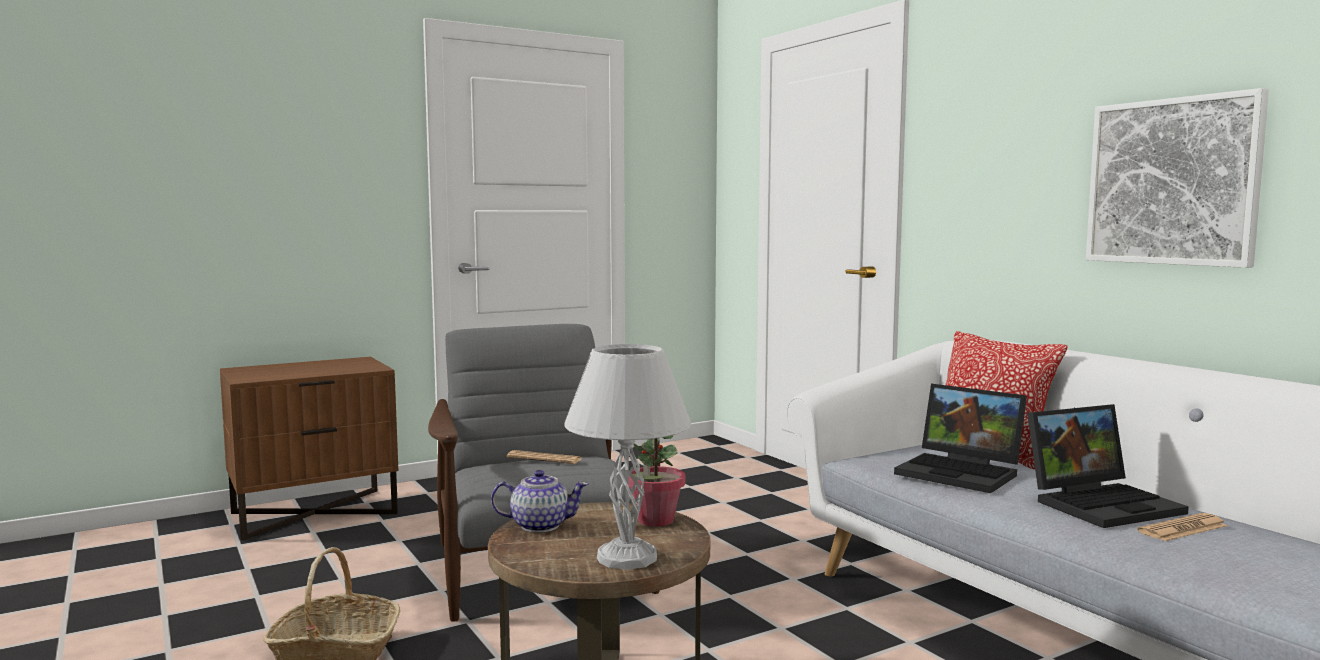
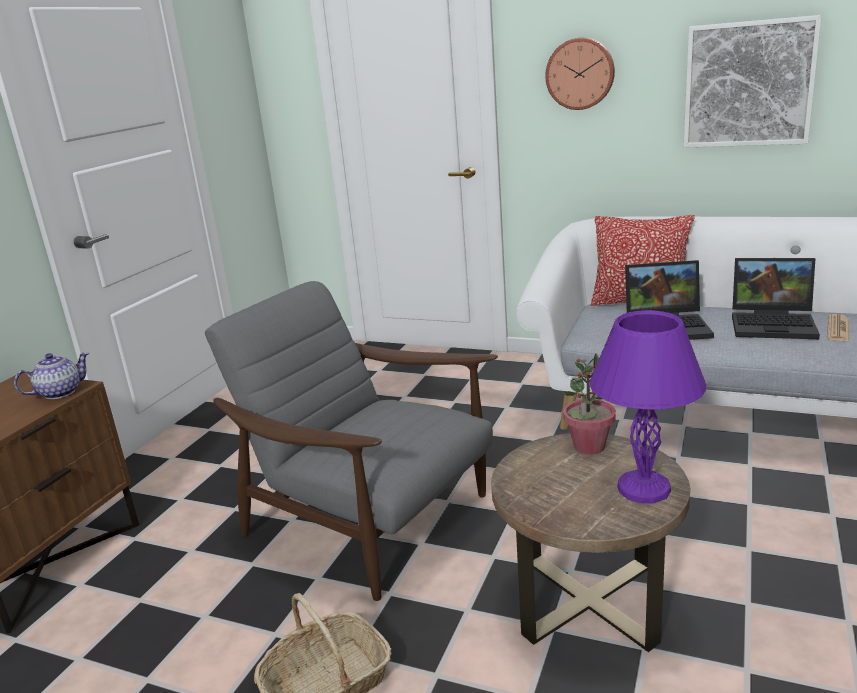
camera: 35 degrees left, 15 degrees up
teapot [491,470,589,532] -> teapot moved to [14,352,89,399]
newspaper [507,450,581,464] -> none
white table lamp [564,344,691,570] -> purple table lamp [590,310,707,504]
laptop [1027,404,1189,528] -> laptop turned 75 degrees clockwise [732,258,820,339]
none -> wall clock [545,38,615,110]

